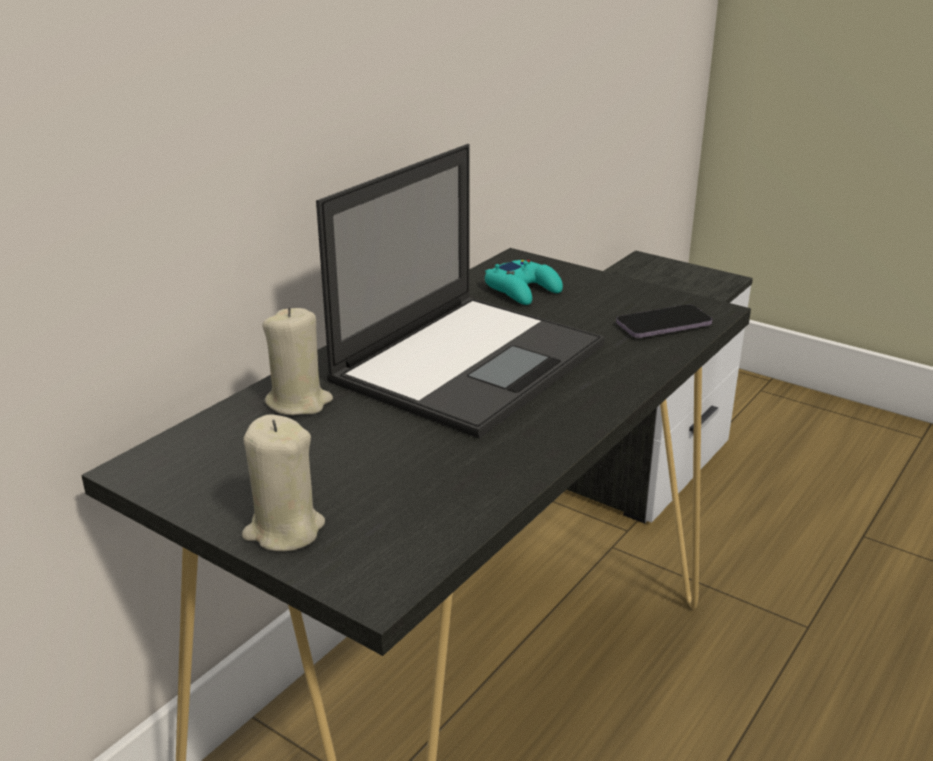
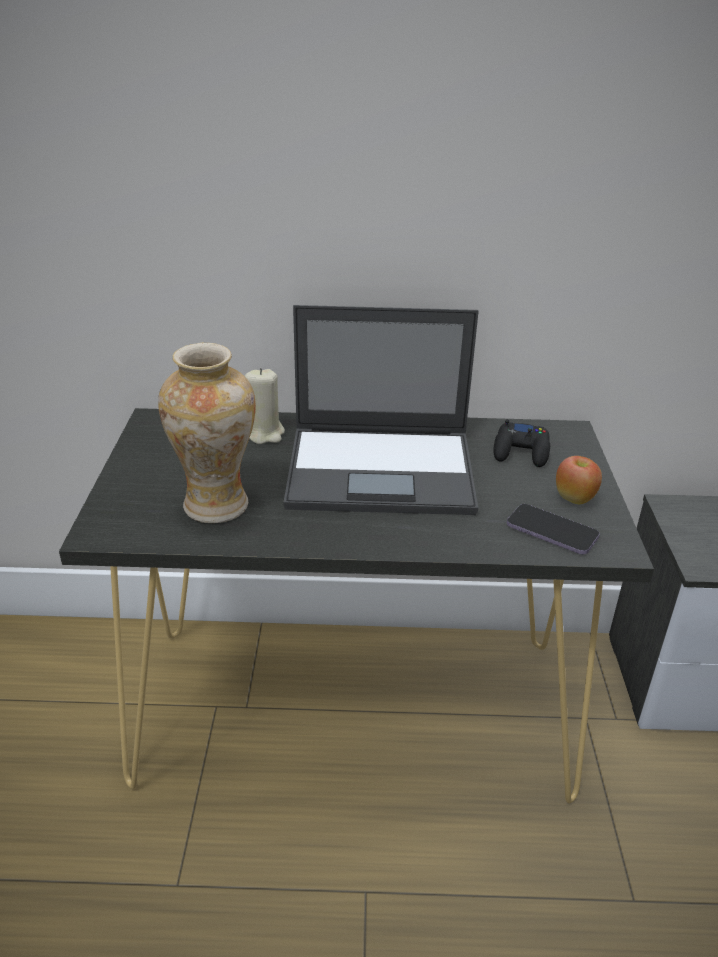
camera: 55 degrees right, 5 degrees up
beige candle [242,414,325,551] -> none
turquoise game controller [485,260,563,305] -> black game controller [493,420,550,467]
none -> vase [158,343,256,523]
none -> apple [556,456,602,504]

